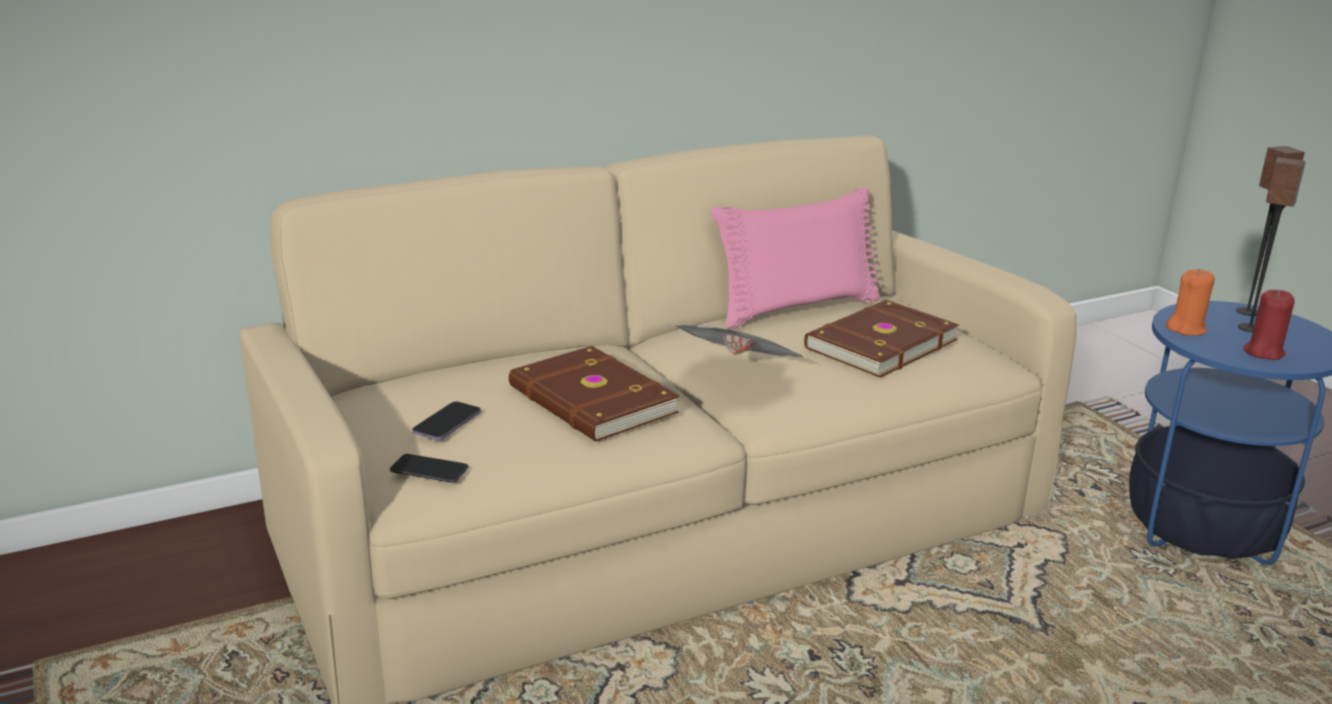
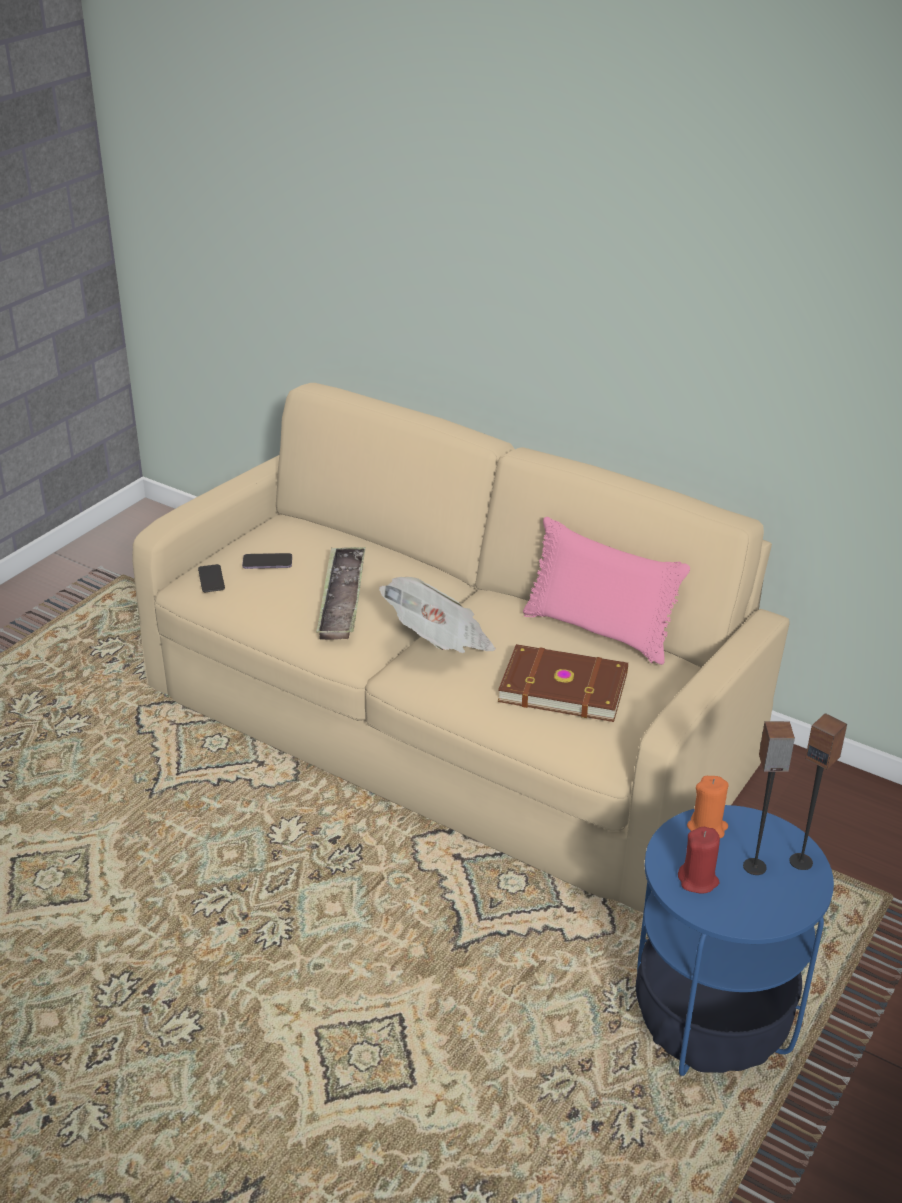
camera: 60 degrees right, 10 degrees up
brown book [509,346,680,442] -> tray [316,547,366,640]

